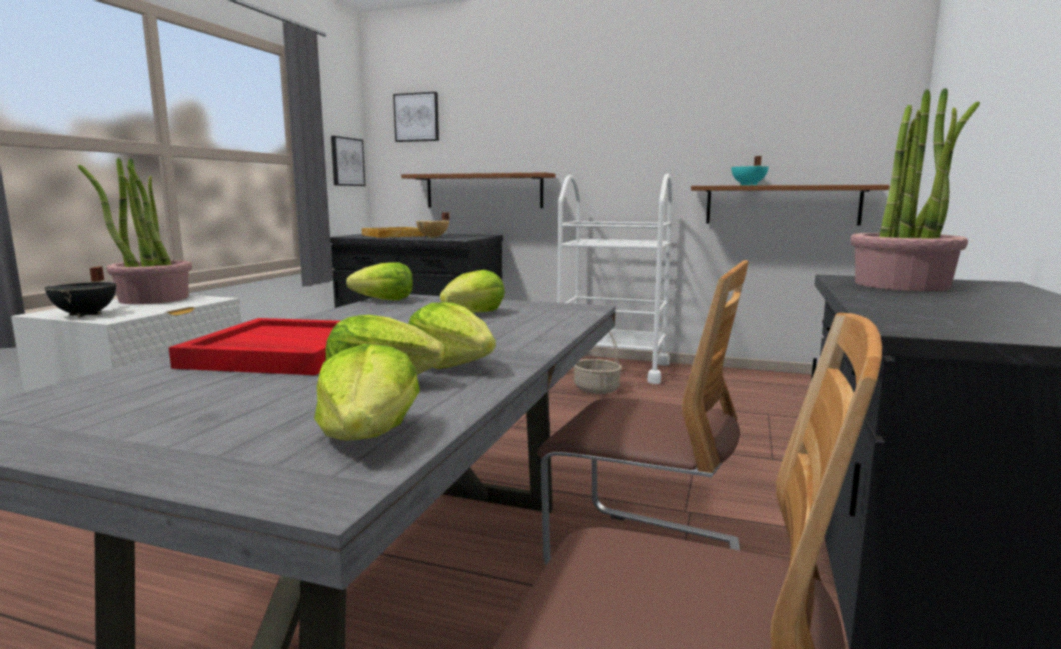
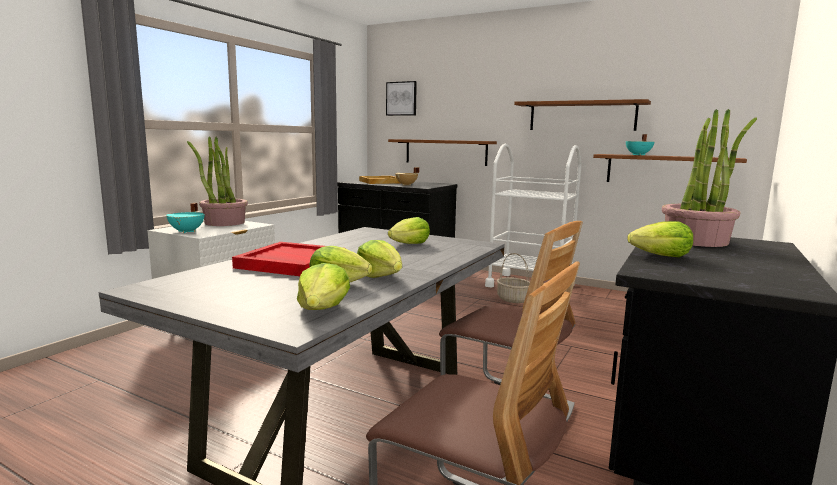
camera: 10 degrees right, 0 degrees up
black cooking pot [44,267,116,317] -> turquoise cooking pot [166,203,204,233]
picture [331,136,365,186] -> none
lettuce [346,262,413,300] -> lettuce moved to [627,221,693,257]
none -> brown shelf [514,99,651,131]

